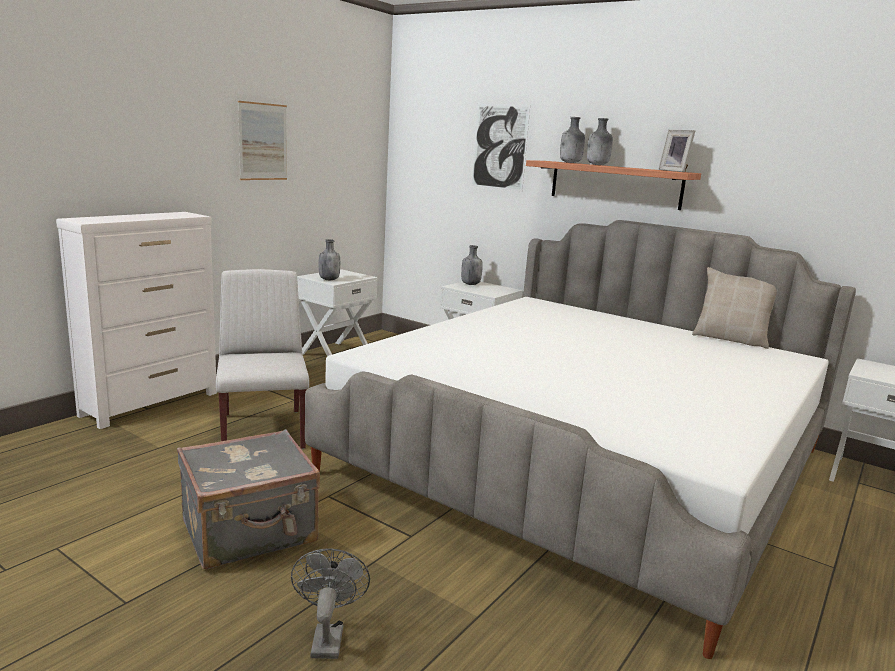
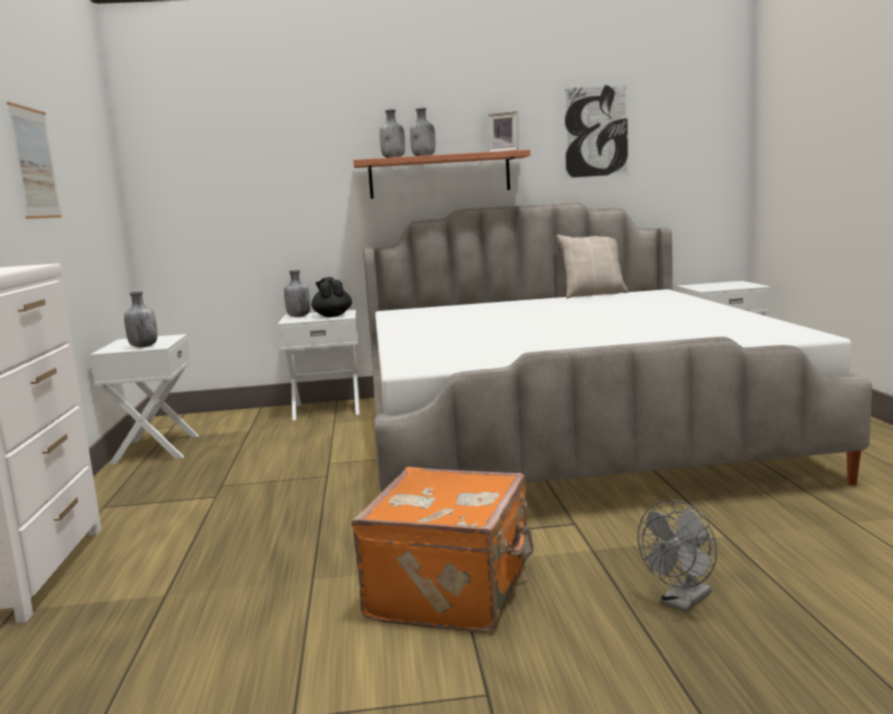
camera: 40 degrees left, 5 degrees down
grey suitcase [177,429,320,569] -> orange suitcase [352,467,534,633]
white chair [216,269,309,449] -> none
grey fan [291,548,370,659] -> grey fan turned 90 degrees counterclockwise [637,500,717,612]
picture [471,103,530,191] -> picture moved to [561,82,630,180]
none -> black teapot [311,277,352,317]

